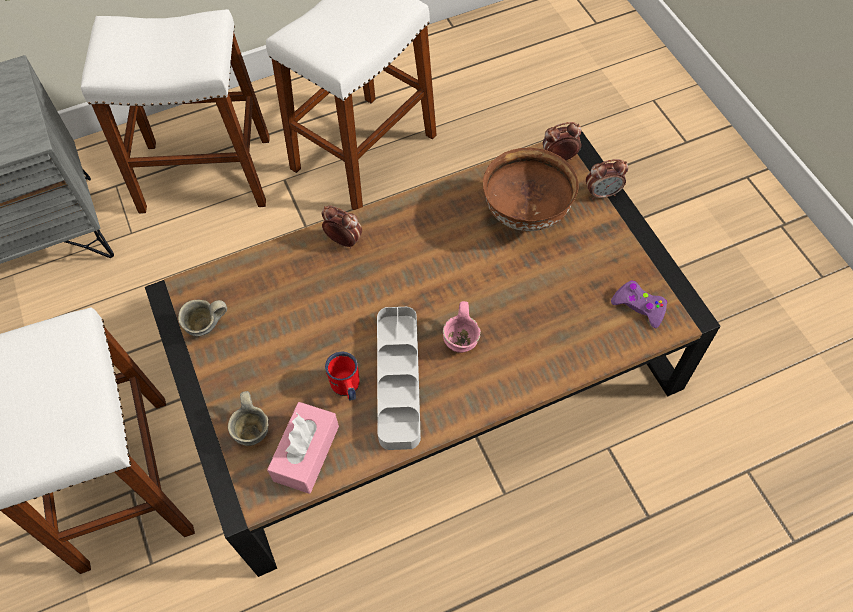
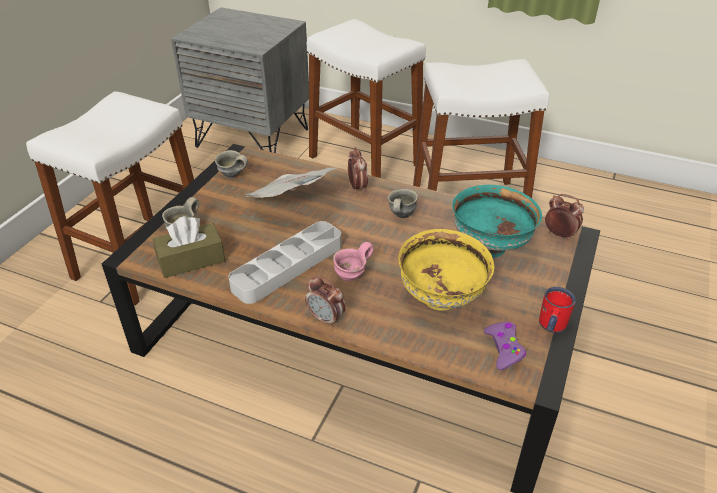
camera: 45 degrees right, 20 degrees down
pink tissue box [267,402,339,494] -> brown tissue box [153,216,225,278]
red mug [325,352,360,400] -> red mug moved to [539,287,576,333]
brown bowl [483,148,579,231] -> turquoise bowl [452,185,542,258]
alarm clock [586,159,628,200] -> alarm clock moved to [305,276,346,327]
none -> newspaper [246,168,337,198]
none -> grey mug [388,189,418,218]
none -> yellow bowl [399,229,494,311]

